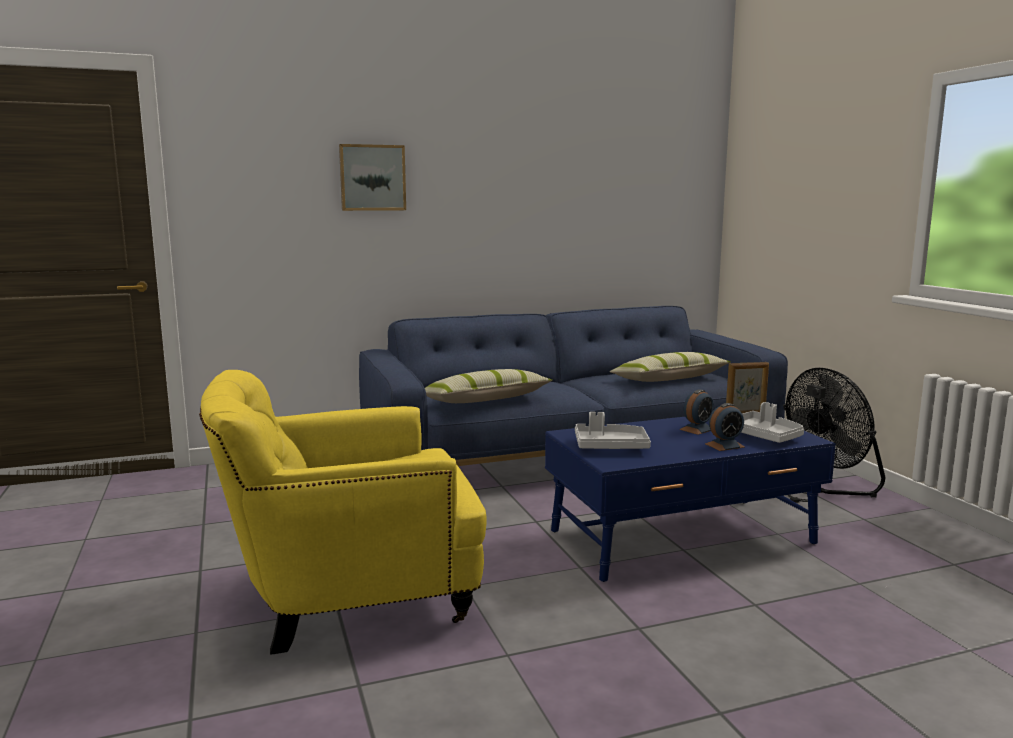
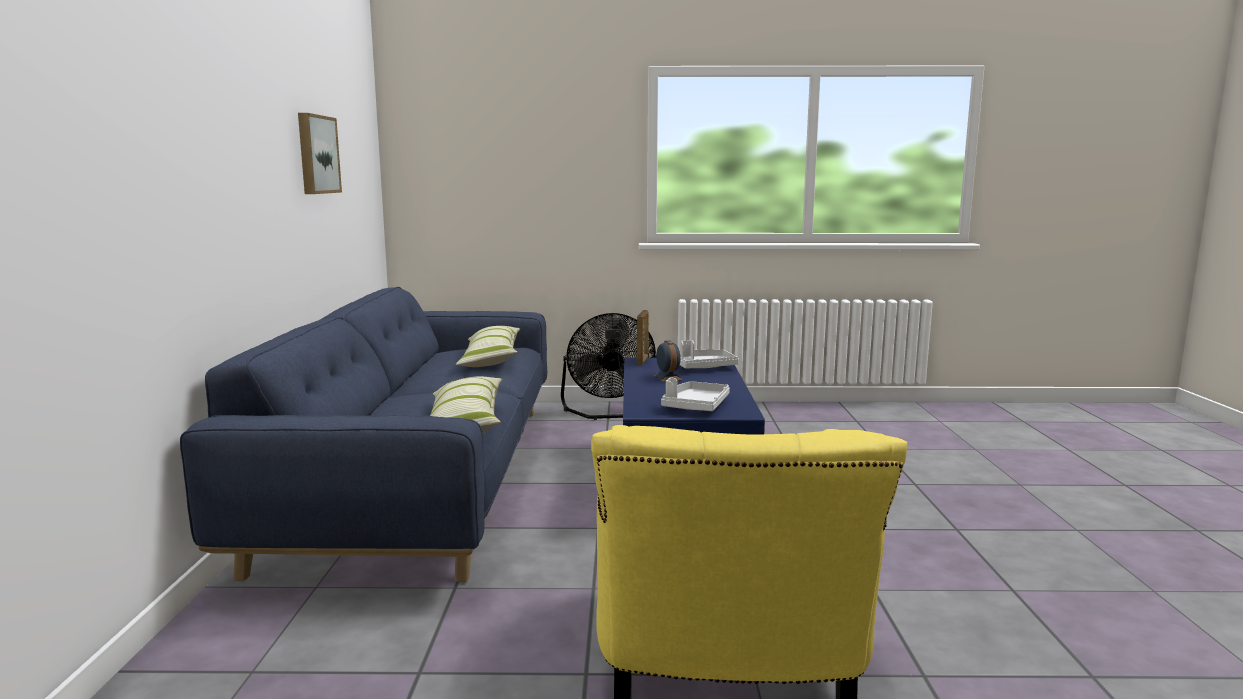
camera: 70 degrees left, 0 degrees up
picture [339,144,406,211] -> picture moved to [298,113,342,194]
alarm clock [705,403,745,451] -> none

